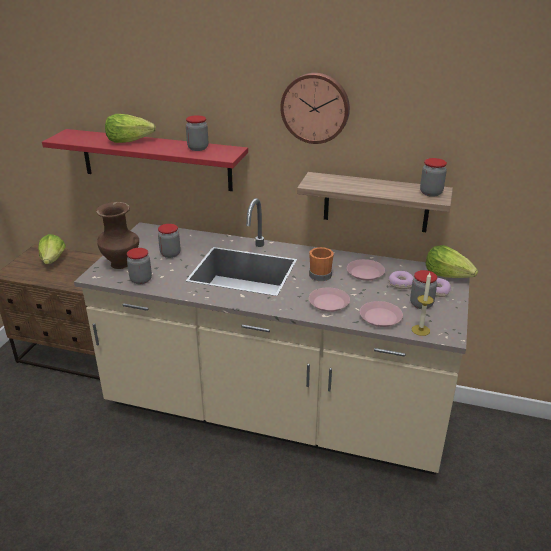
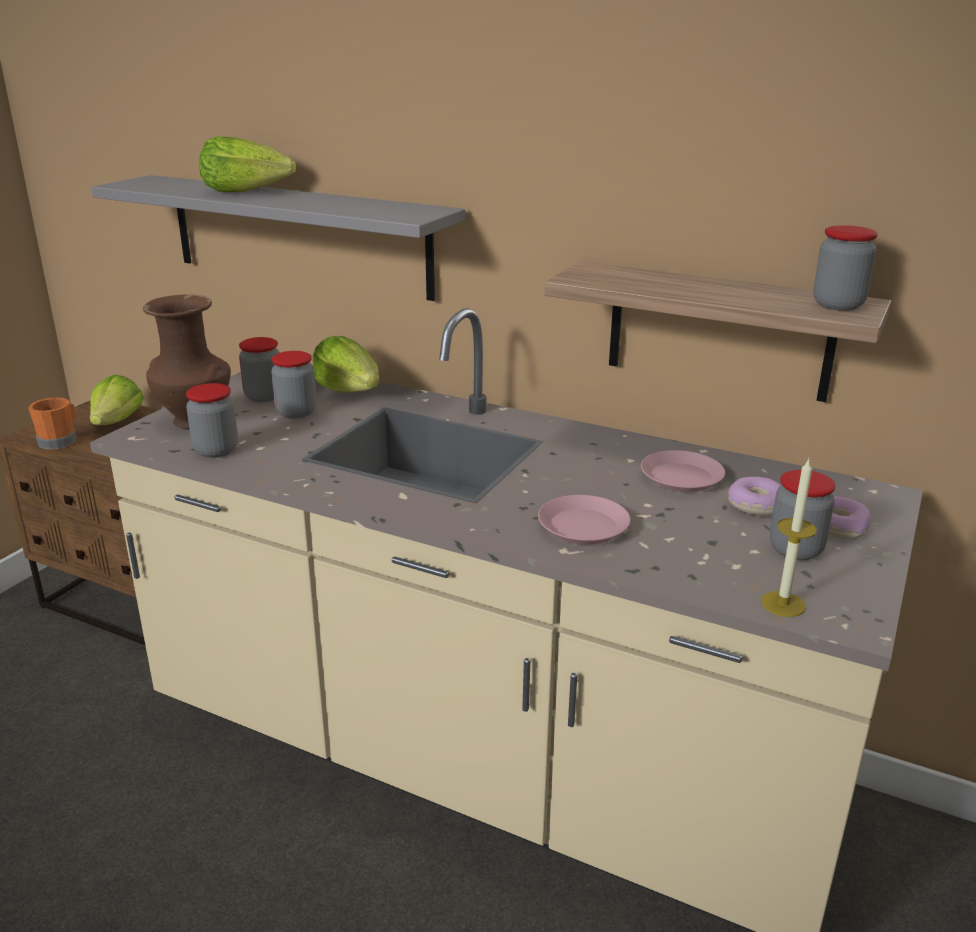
camera: 10 degrees right, 5 degrees down
red shelf [42,129,248,191] -> grey shelf [91,175,465,301]
jar [186,115,208,151] -> jar moved to [239,337,280,402]
wall clock [280,73,350,144] -> none
orange mug [309,247,334,281] -> orange mug moved to [28,398,76,450]
pink plate [360,301,403,327] -> none
lettuce [426,245,478,278] -> lettuce moved to [313,336,379,393]

